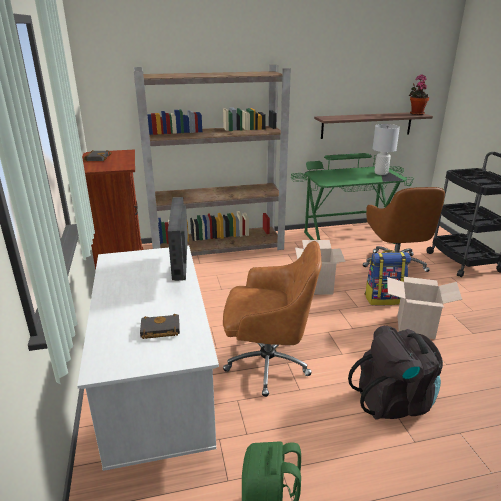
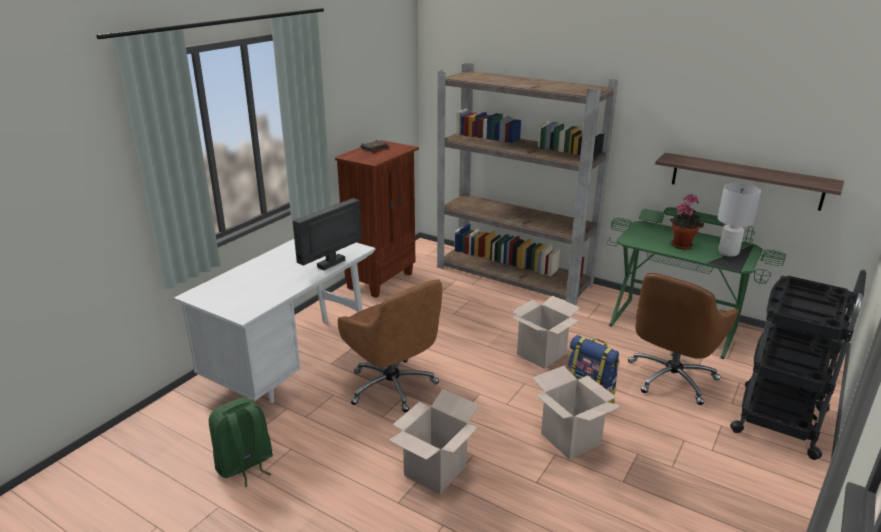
camera: 45 degrees right, 0 degrees up
black book [140,314,180,339] -> none
black backpack [348,326,443,420] -> cardboard box [388,389,479,494]
potted plant [409,74,429,115] -> potted plant moved to [670,194,704,249]

